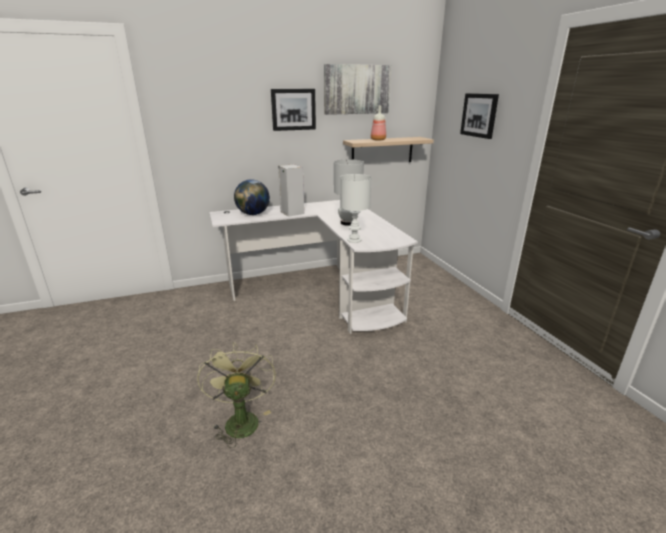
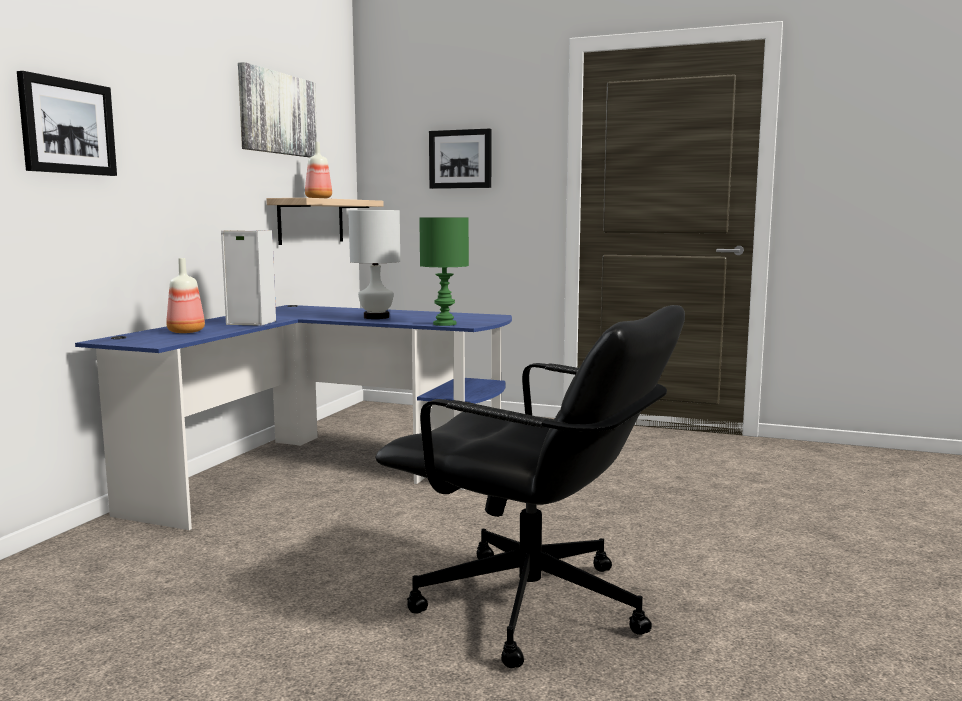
camera: 50 degrees left, 15 degrees down
green fan [197,342,276,448] -> black office chair [375,305,685,668]
white desk [209,200,418,334] -> blue desk [75,305,512,530]
globe [234,179,270,215] -> bottle [167,258,205,333]
picture [271,89,316,131] -> picture moved to [17,71,117,176]
white table lamp [340,174,372,243] -> green table lamp [419,217,469,326]

